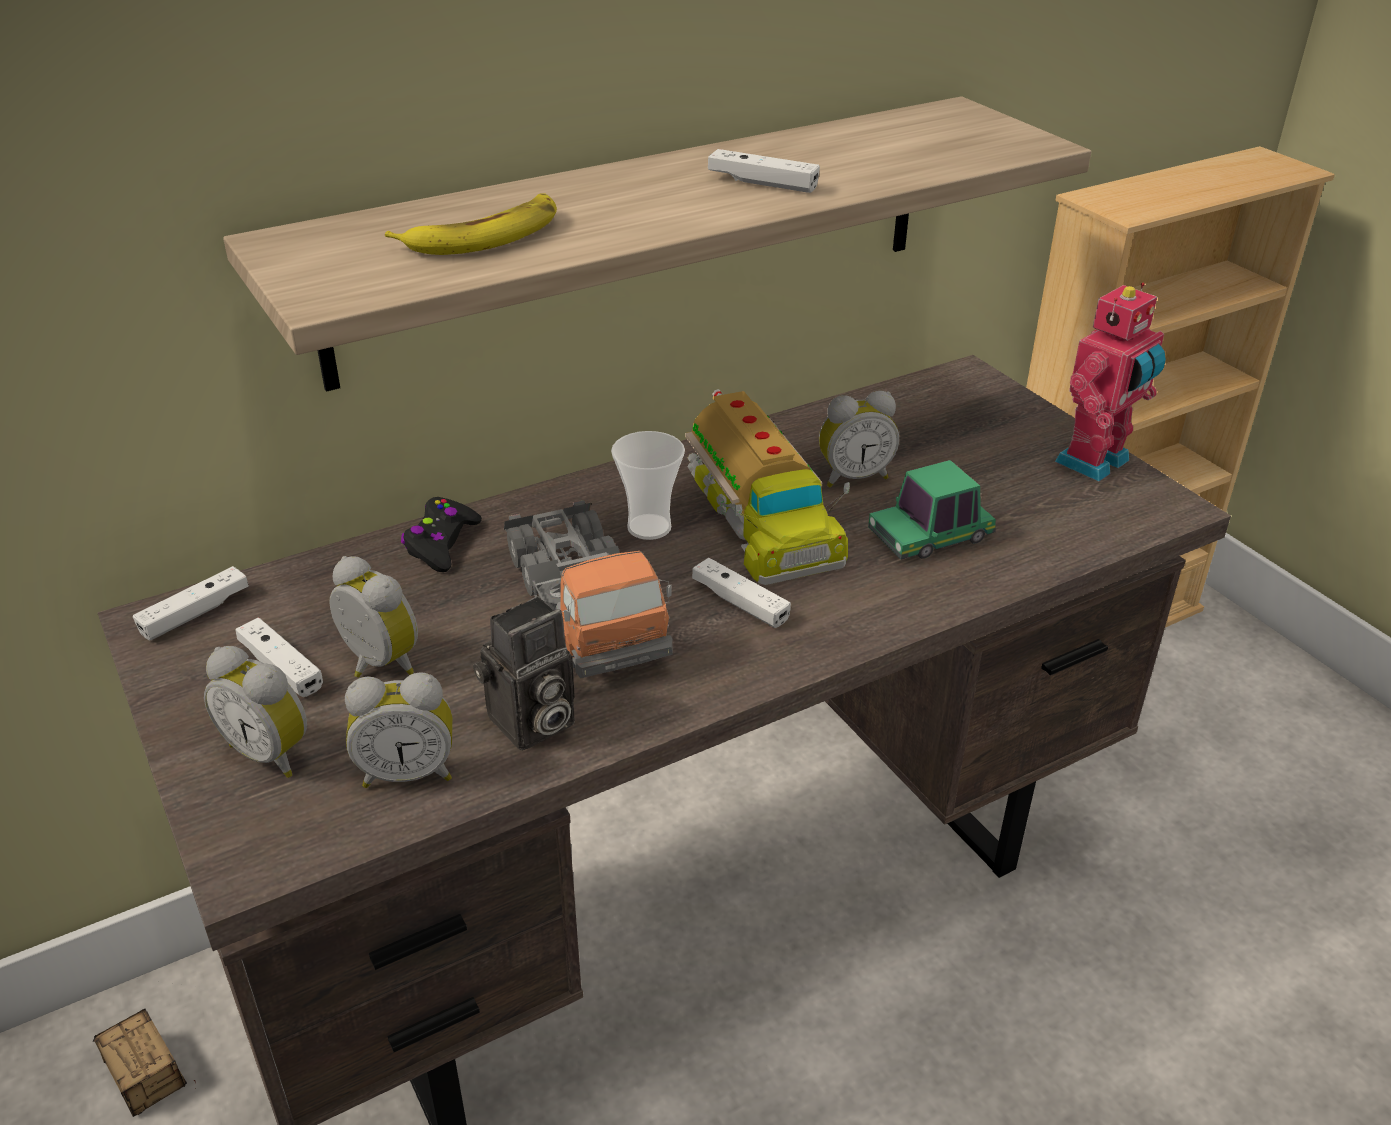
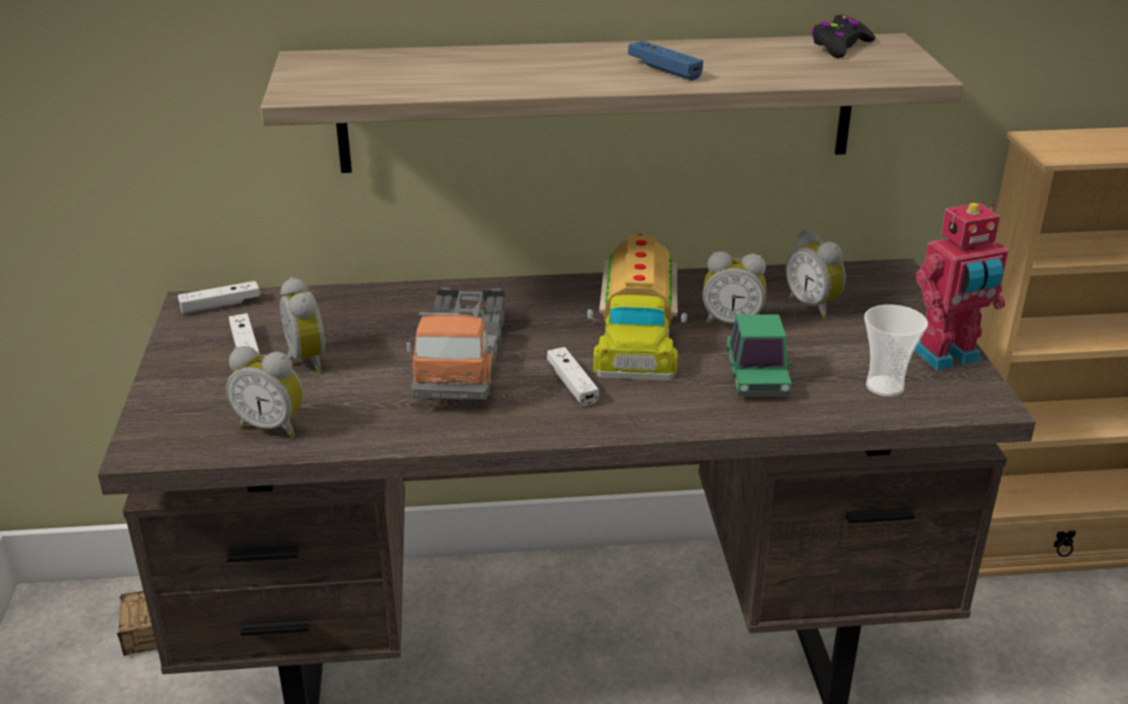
camera: 25 degrees right, 5 degrees down
alarm clock [204,646,307,778] -> alarm clock moved to [786,230,846,319]
banana [385,193,557,255] -> none
black game controller [401,497,482,572] -> black game controller moved to [811,15,876,58]
camera [473,596,575,750] -> none
cup [611,431,685,540] -> cup moved to [864,305,928,397]
white game controller [708,149,820,193] -> blue game controller [628,41,703,81]
toy car [868,460,996,559] -> toy car turned 90 degrees counterclockwise [726,314,793,396]

